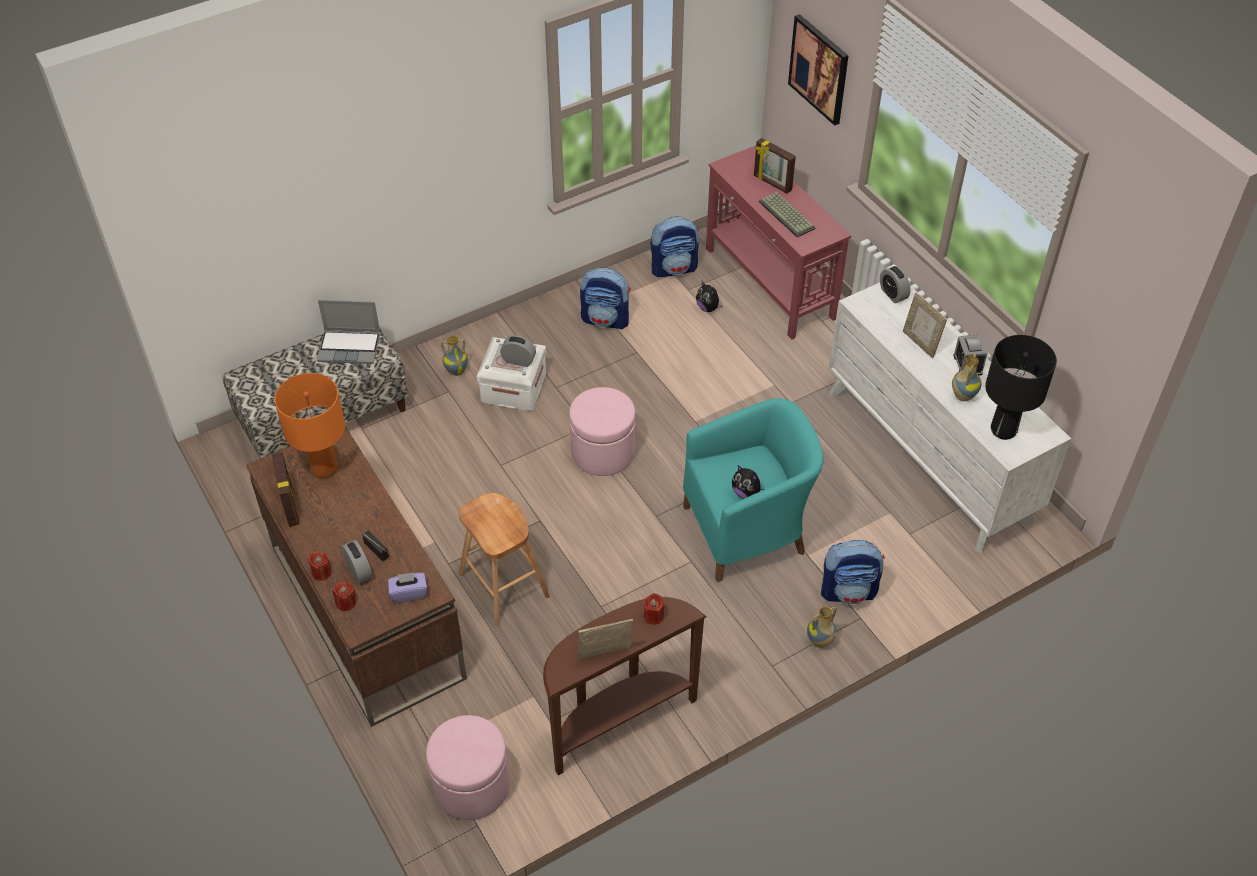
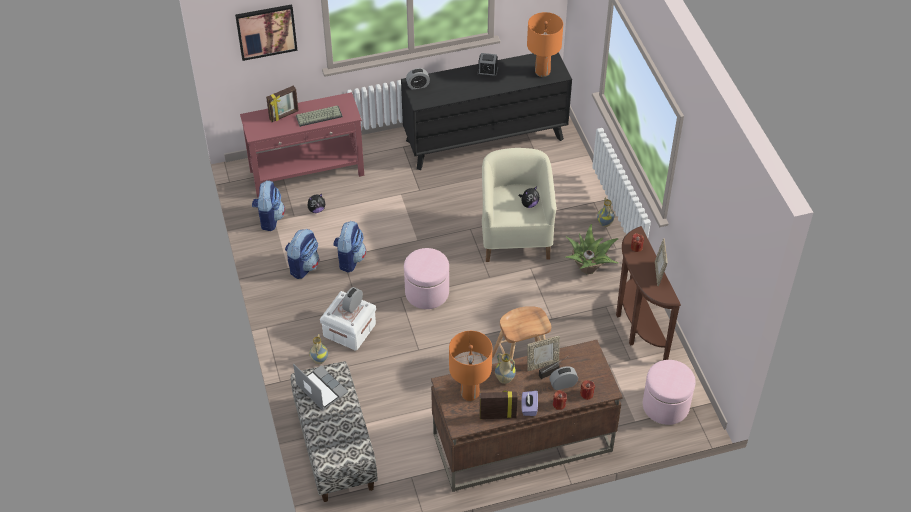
camera: 75 degrees left, 0 degrees up
laptop [317,300,381,364] -> laptop turned 60 degrees counterclockwise [293,364,348,410]
purple tissue box [388,572,427,603] -> purple tissue box moved to [521,391,538,416]
turquoise armchair [683,398,824,582] -> beige armchair [482,148,556,262]
backpack [821,540,885,605] -> backpack moved to [333,221,366,273]
white dresser [829,283,1071,553] -> black dresser [401,52,572,170]
picture frame [903,292,947,358] -> picture frame moved to [527,336,560,371]
vase [952,353,982,401] -> vase moved to [495,353,516,384]
black table lamp [985,335,1057,440] -> orange table lamp [527,12,563,77]
none -> potted plant [565,224,619,274]

